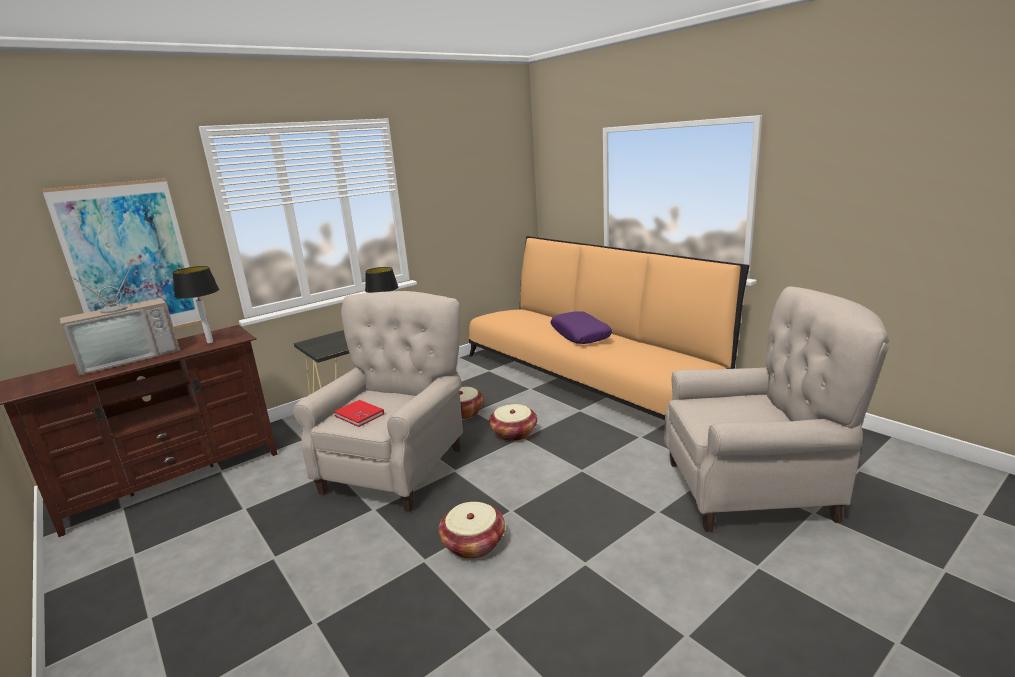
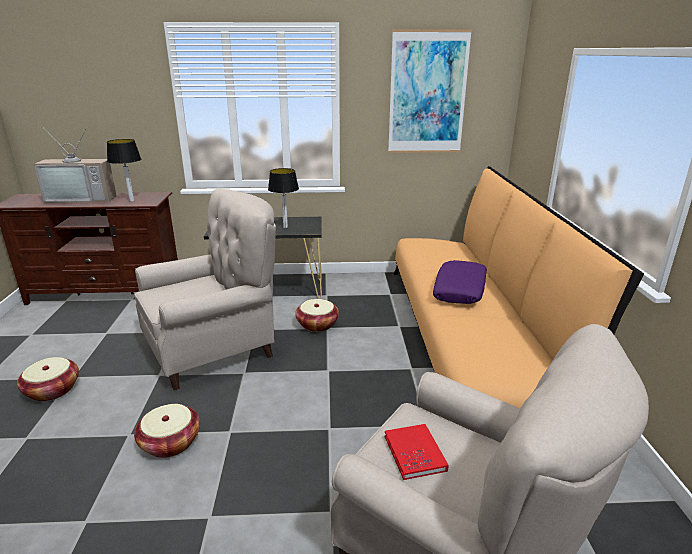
camera: 35 degrees right, 5 degrees up
picture [42,178,202,329] -> picture moved to [388,29,472,153]
red book [334,400,384,427] -> red book moved to [385,424,449,480]
basket [489,404,537,441] -> basket moved to [17,357,79,401]

